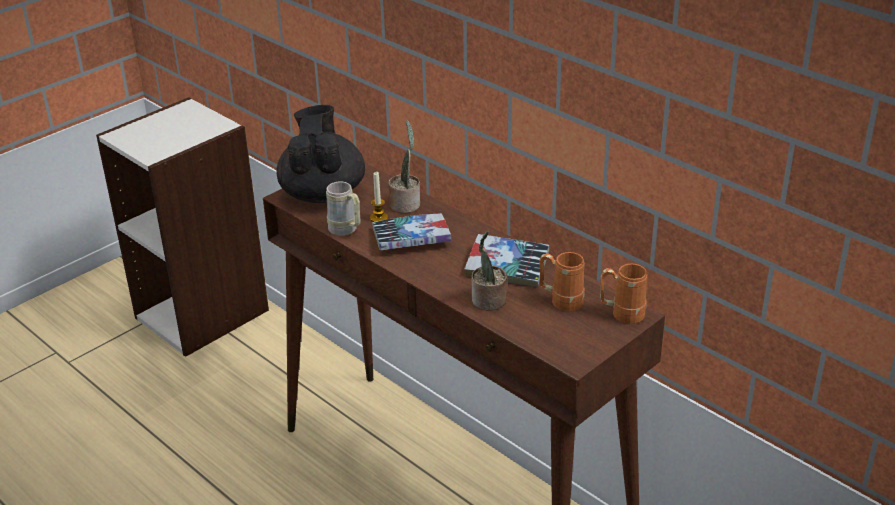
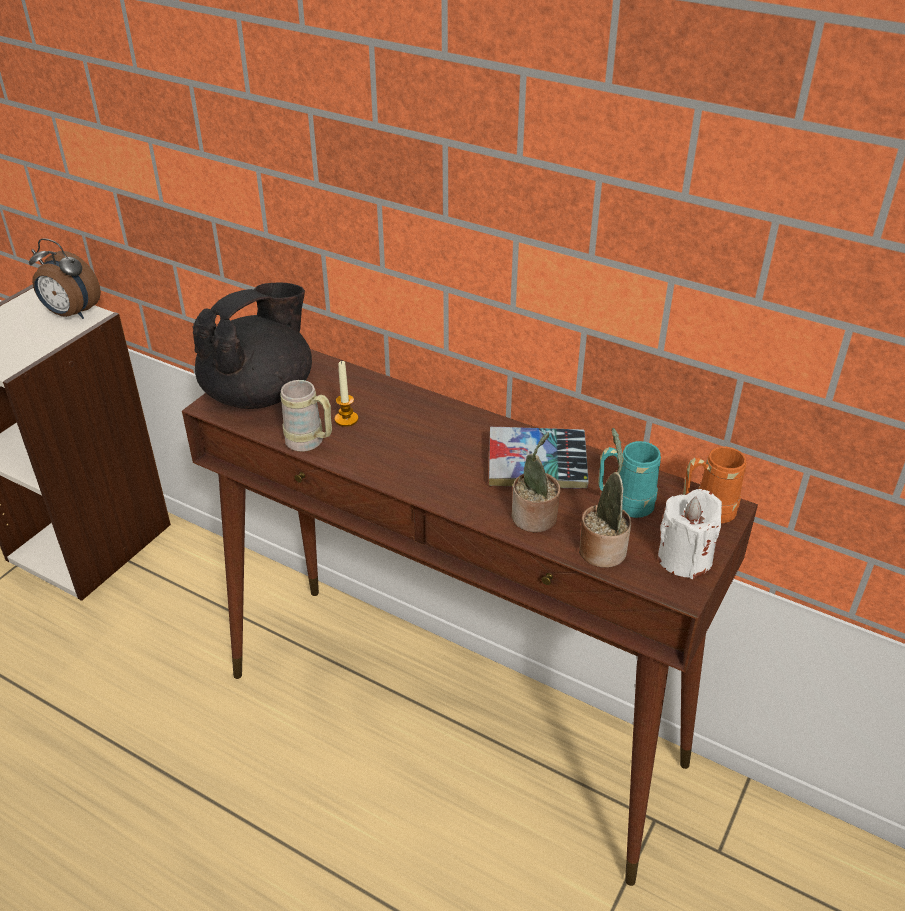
camera: 15 degrees left, 5 degrees up
black teapot [276,105,365,203] -> black teapot turned 60 degrees clockwise [193,282,312,409]
book [372,213,451,250] -> none
potted plant [388,120,420,213] -> potted plant moved to [579,428,631,567]
orange mug [539,252,585,312] -> turquoise mug [598,441,661,518]
none -> alarm clock [29,238,101,319]
none -> white candle [658,489,722,579]

